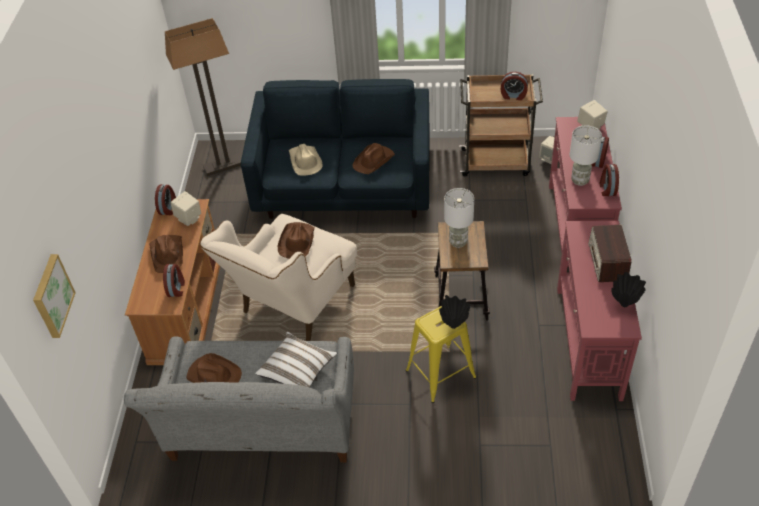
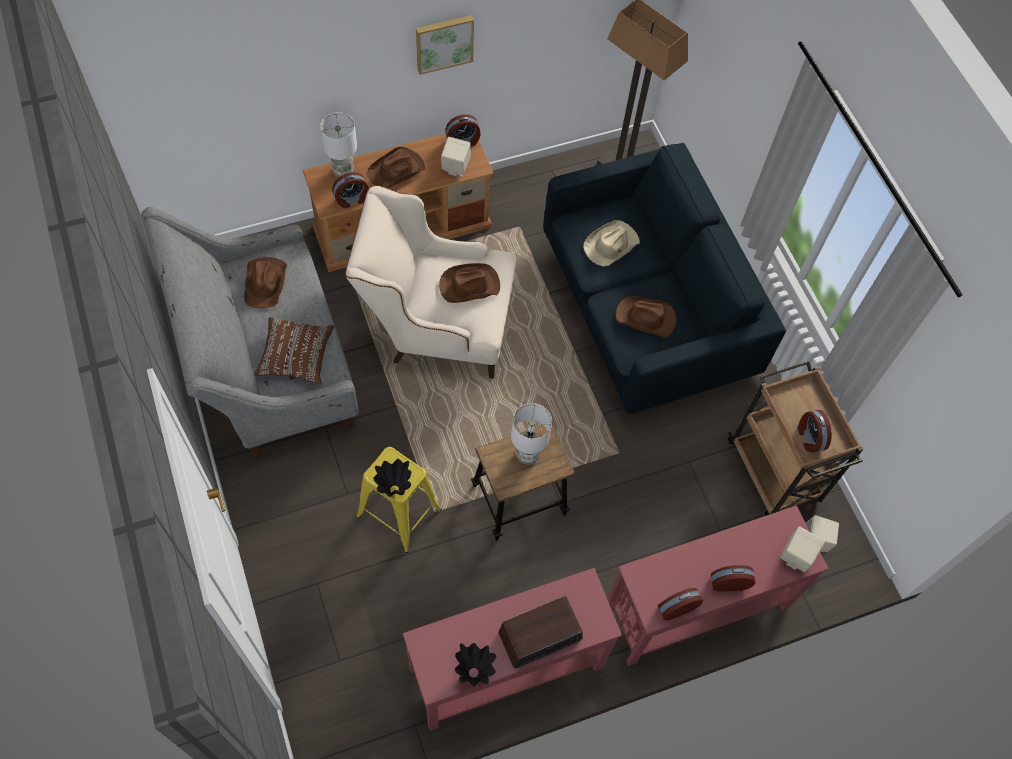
camera: 60 degrees right, 15 degrees up
picture [33,254,76,338] -> picture moved to [416,15,474,75]
white pillow [255,332,337,387] -> brown pillow [254,317,334,384]
white table lamp [570,126,602,186] -> white table lamp moved to [320,112,357,178]

